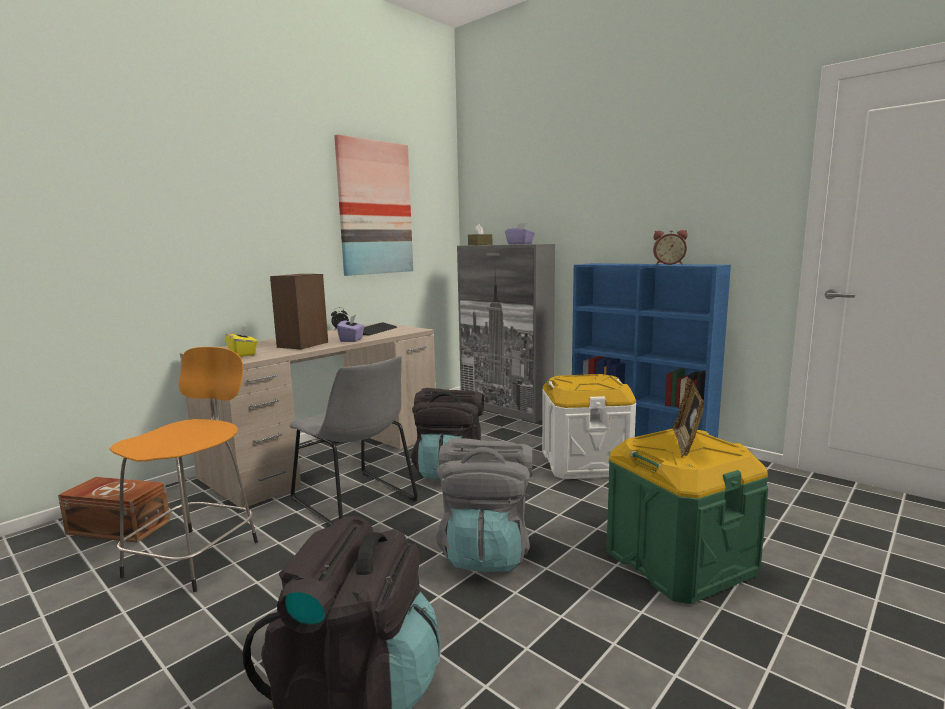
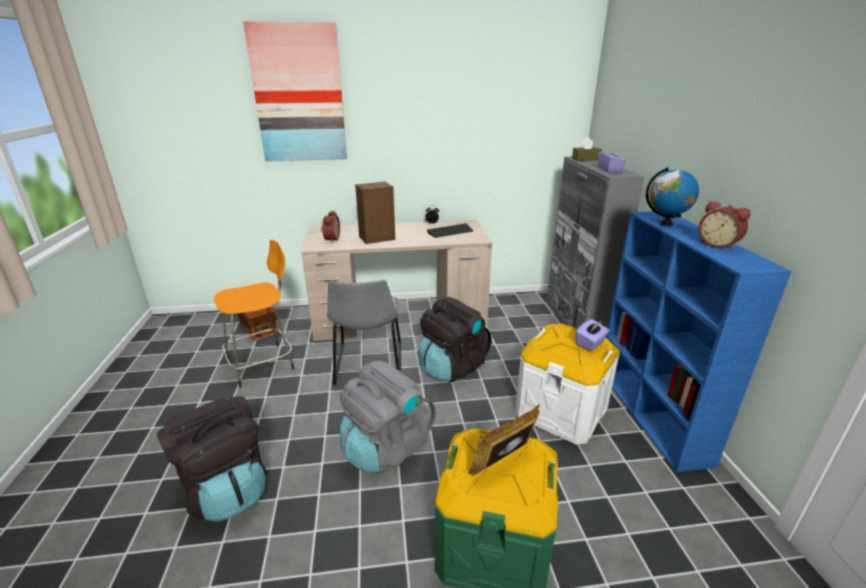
camera: 40 degrees right, 15 degrees up
yellow tissue box [225,326,258,357] -> alarm clock [321,211,340,243]
picture [334,134,413,276] -> picture moved to [243,22,347,161]
purple tissue box [337,315,365,342] -> purple tissue box moved to [575,319,609,351]
none -> globe [646,167,699,226]

